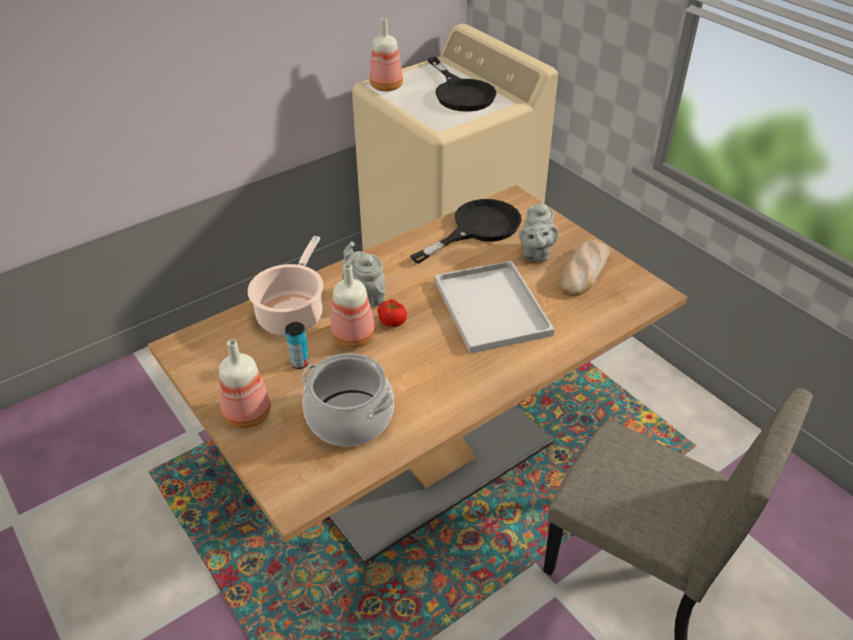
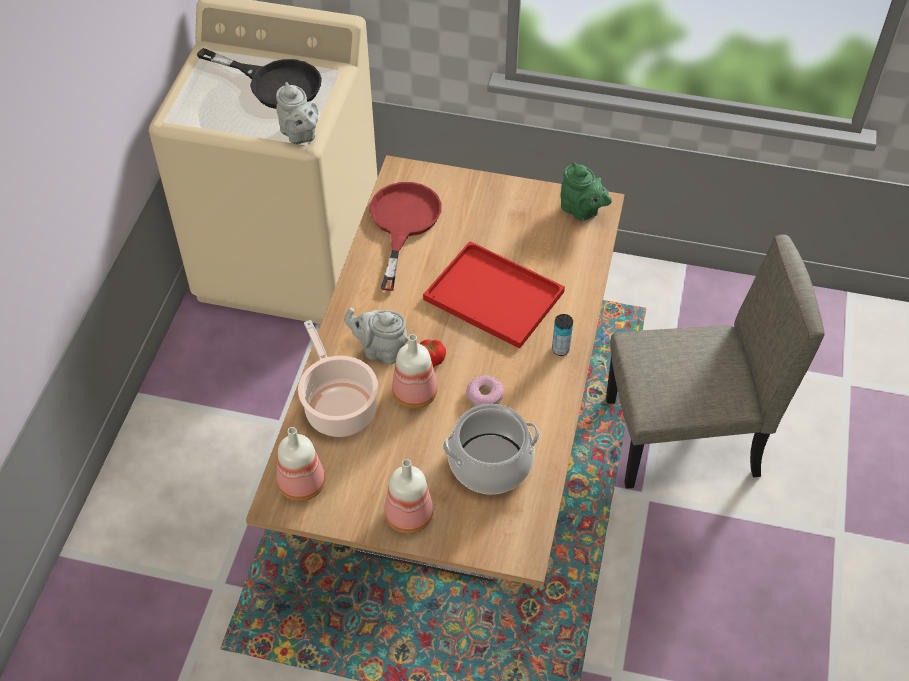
camera: 40 degrees left, 10 degrees up
can [285,322,309,369] -> can moved to [552,314,573,356]
bottle [370,18,403,91] -> bottle moved to [277,427,325,501]
black frying pan [410,199,522,264] -> red frying pan [370,182,442,291]
white tray [435,260,554,354] -> red tray [423,241,565,349]
grey teapot [519,200,558,262] -> grey teapot moved to [276,82,318,145]
bread [559,240,610,296] -> none
none -> donut [466,375,504,407]
none -> green teapot [560,162,612,221]

